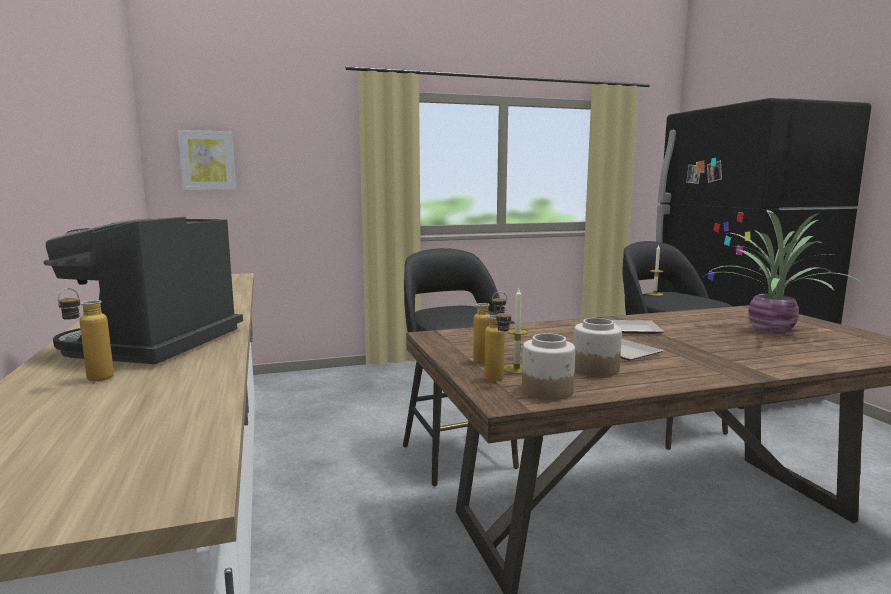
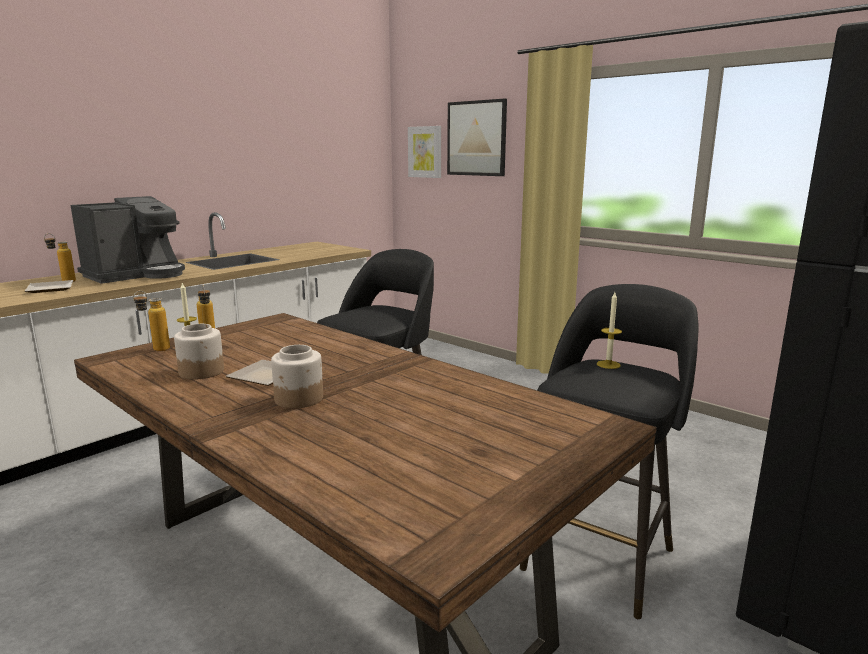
camera: 60 degrees right, 5 degrees up
coffee machine [44,217,243,364] -> coffee machine turned 150 degrees clockwise [70,196,185,284]
jar [522,333,575,400] -> jar moved to [271,345,323,408]
plate [612,320,665,334] -> plate moved to [25,280,73,293]
potted plant [704,210,860,334] -> none
none -> picture [447,99,507,176]

